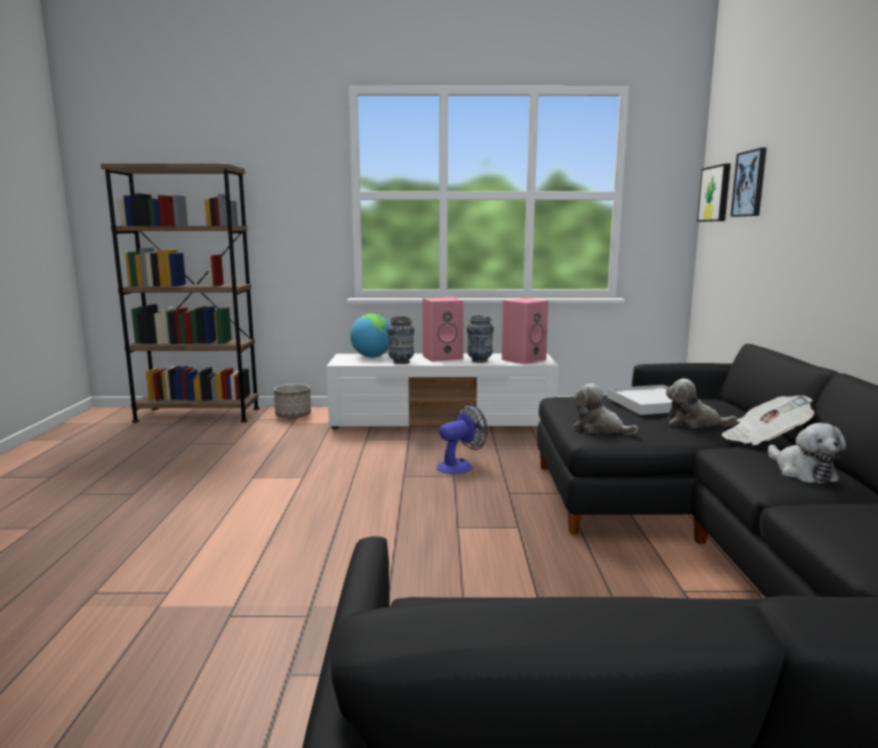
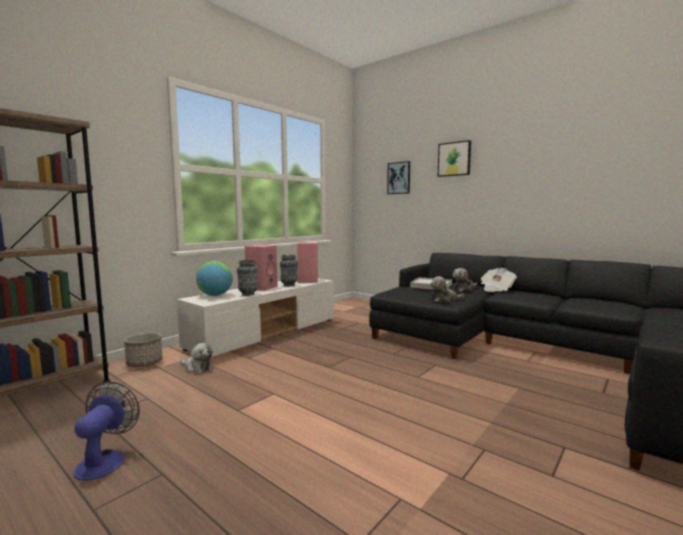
camera: 50 degrees left, 5 degrees down
fan [437,403,488,474] -> fan moved to [74,382,140,481]
picture [697,164,731,222] -> picture moved to [438,140,471,177]
plush toy [768,423,846,484] -> plush toy moved to [180,343,213,373]

